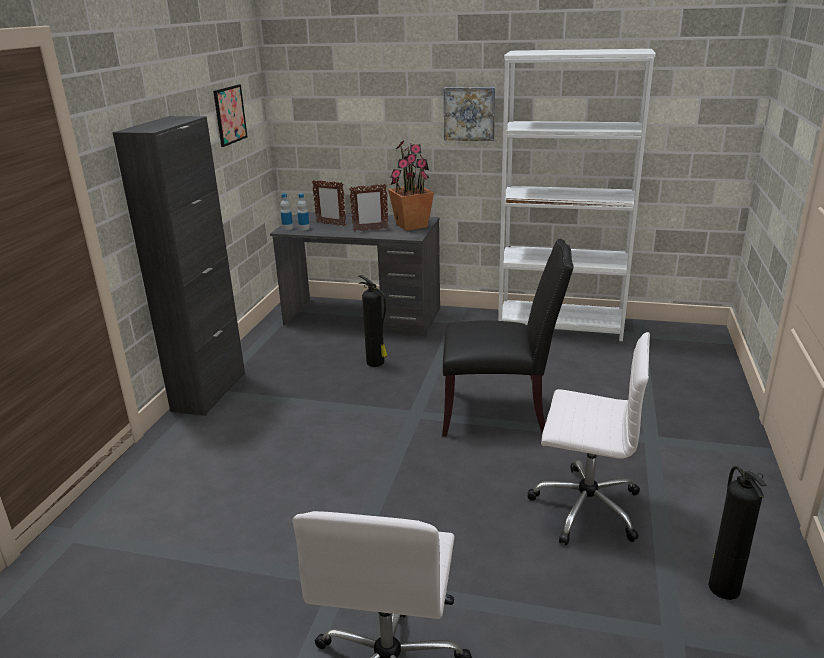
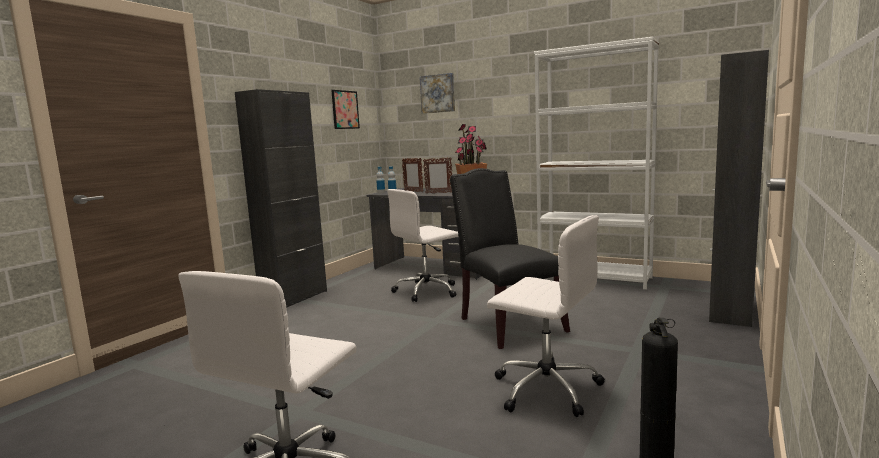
camera: 15 degrees right, 15 degrees down
fire extinguisher [358,275,388,367] -> white office chair [387,189,458,302]
black chair [442,239,574,436] -> black chair turned 135 degrees counterclockwise [450,168,570,349]
picture [444,87,495,141] -> picture moved to [420,73,455,114]
none -> black cabinet [709,50,769,327]

